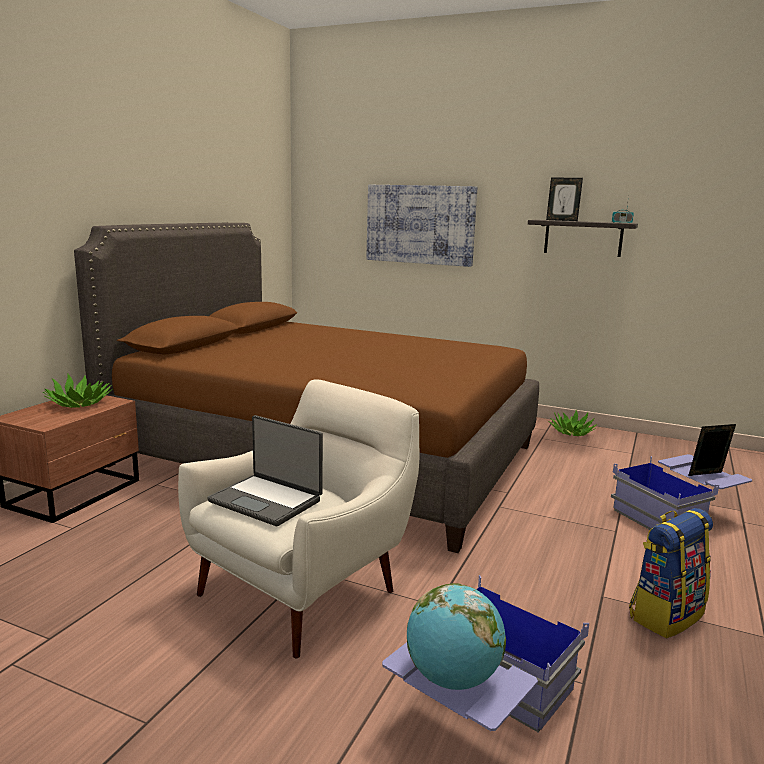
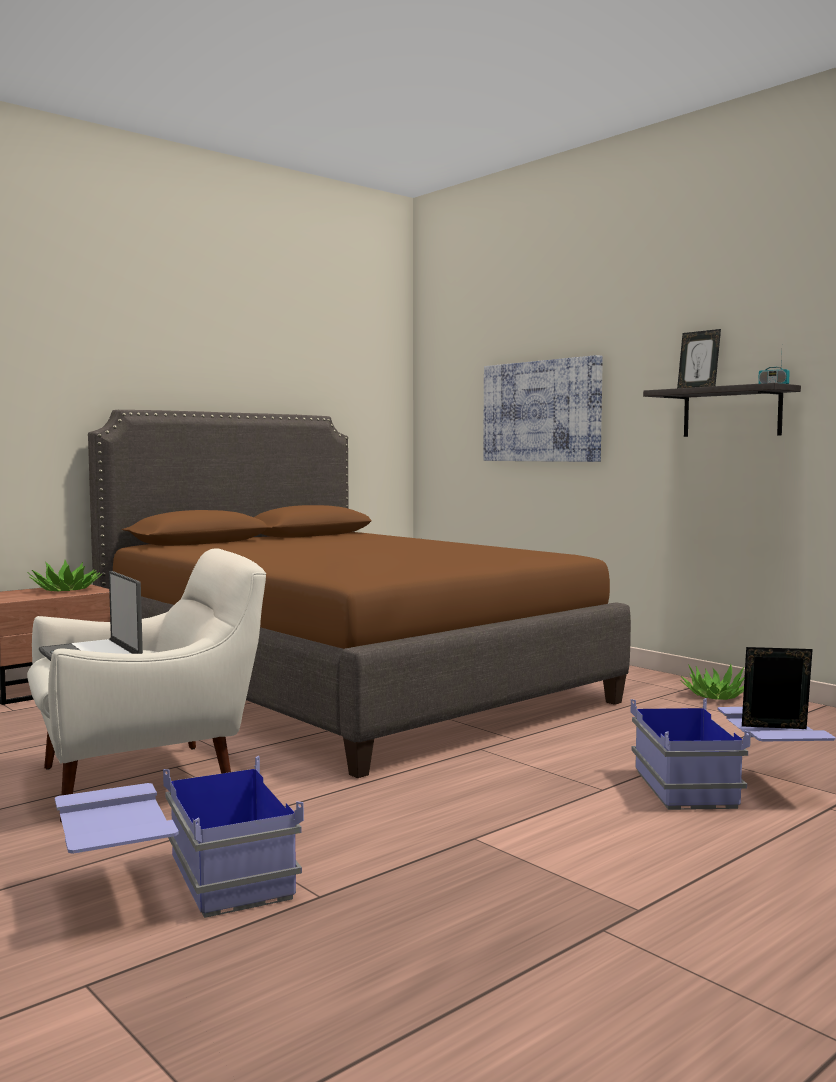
camera: 25 degrees right, 10 degrees down
globe [407,583,506,690] -> none
backpack [629,508,713,639] -> none

